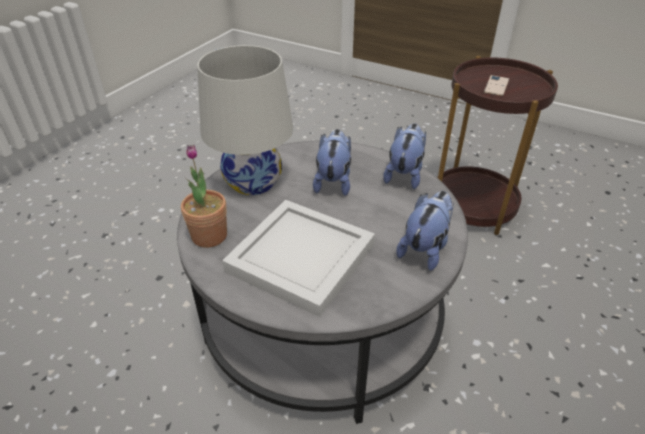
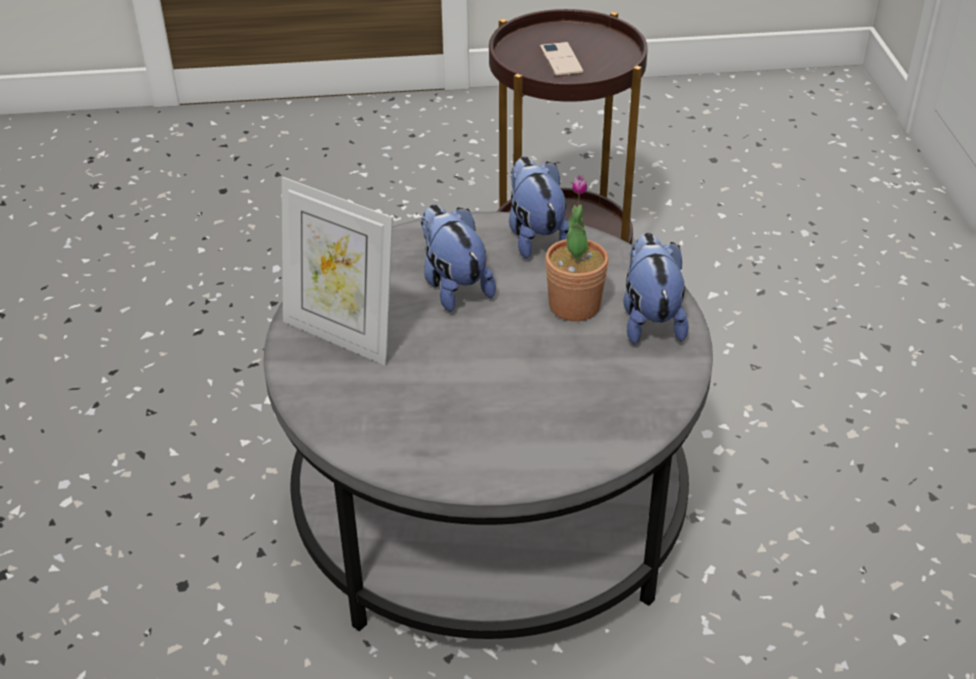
camera: 35 degrees left, 0 degrees up
potted plant [181,145,227,248] -> potted plant moved to [545,174,609,321]
white table lamp [197,45,293,195] -> picture frame [282,177,393,366]
white tray [222,200,375,317] -> none

